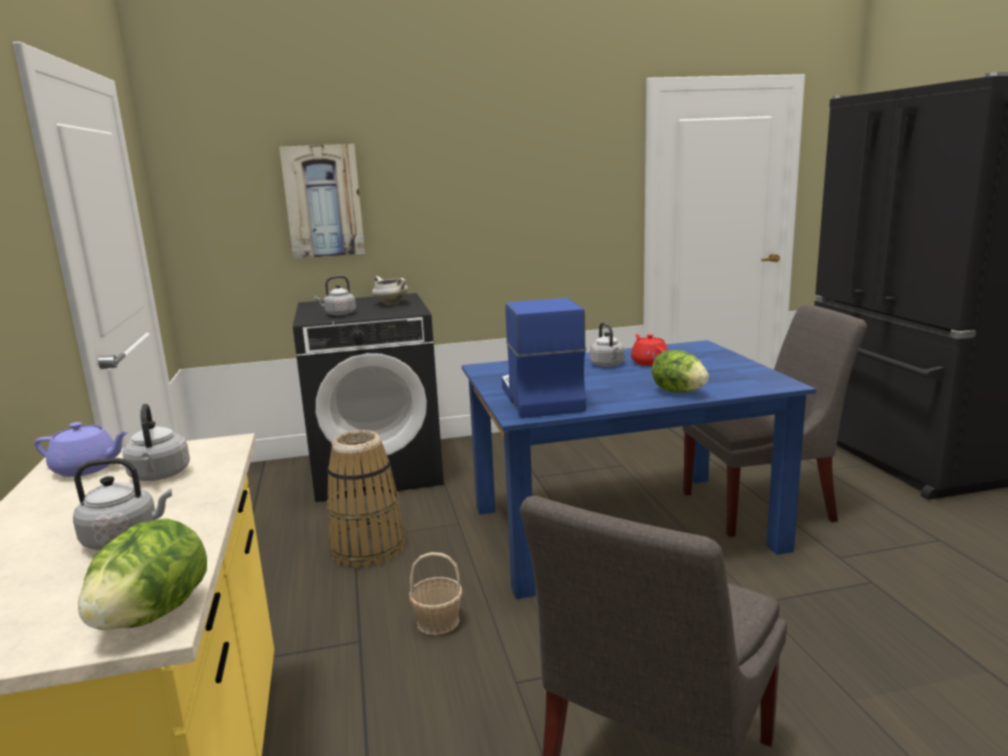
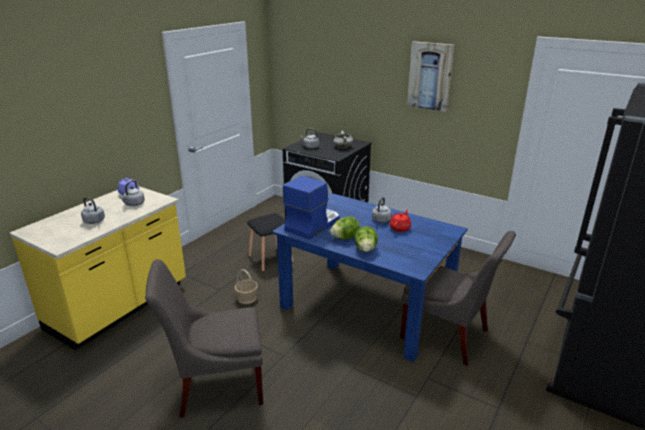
camera: 45 degrees right, 10 degrees up
lettuce [78,518,207,630] -> lettuce moved to [330,217,360,239]
picture [279,144,365,259] -> picture moved to [407,41,455,112]
basket [327,430,405,569] -> black stool [247,213,293,272]

